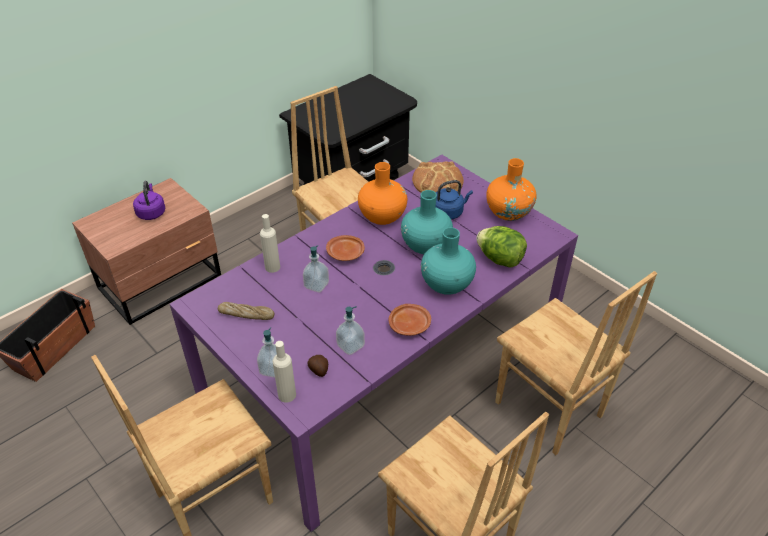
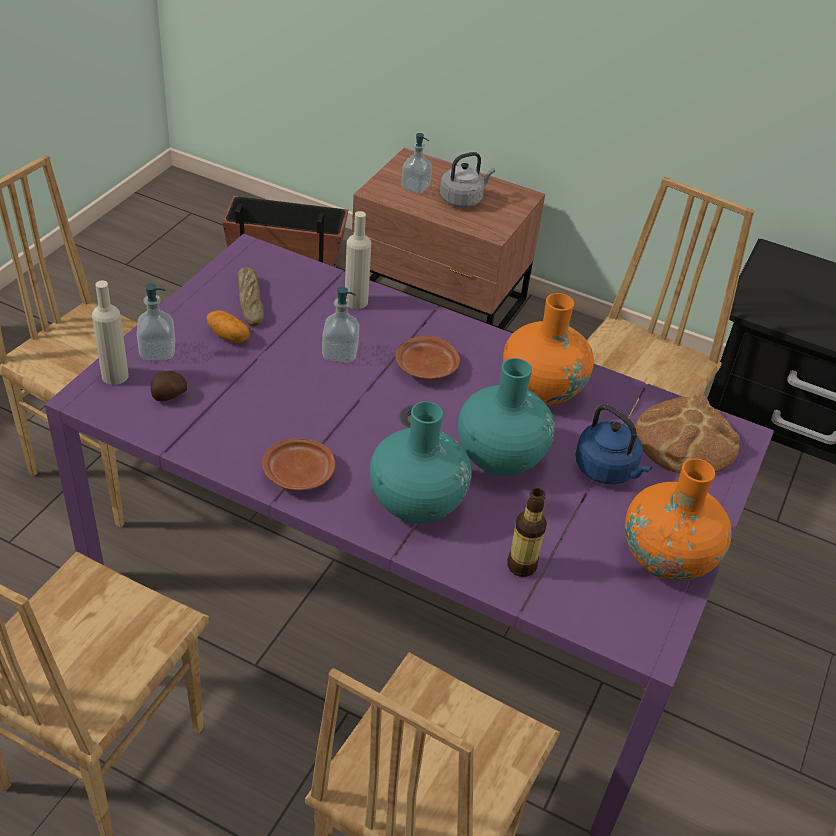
camera: 65 degrees right, 0 degrees up
purple kettle [133,181,165,220] -> grey kettle [440,152,495,208]
soap dispenser [336,306,365,355] -> soap dispenser moved to [401,133,432,194]
lettuce [476,226,527,268] -> bottle [507,488,547,577]
none -> potato [207,310,250,343]

